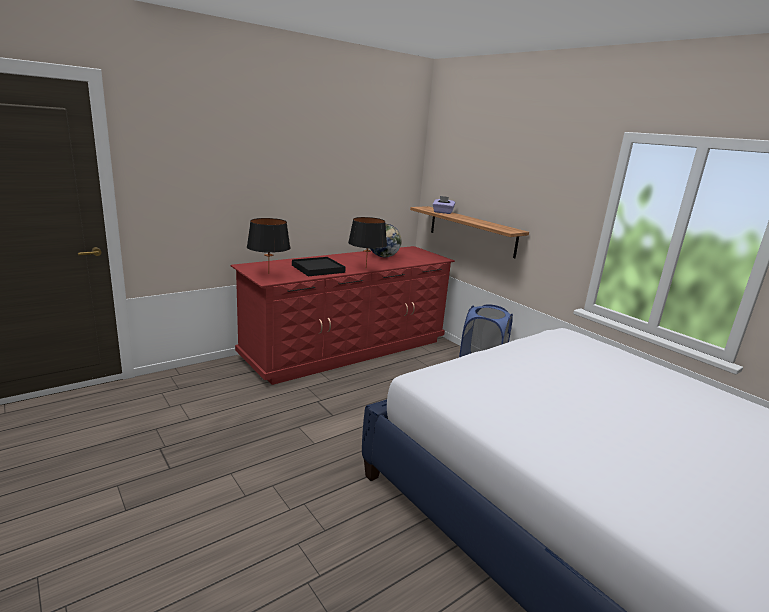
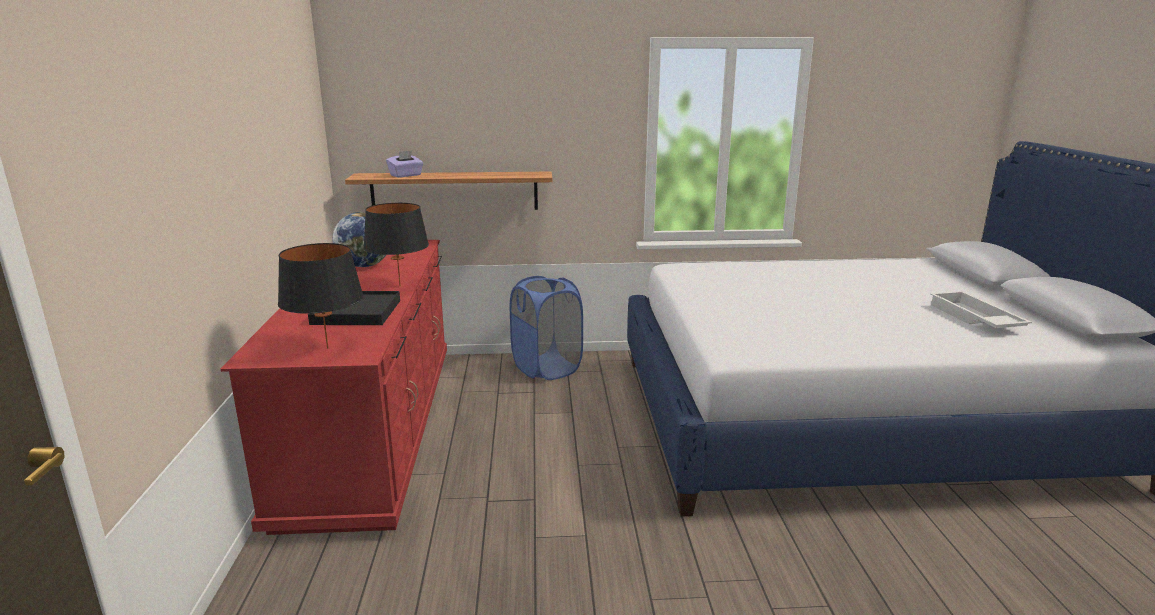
camera: 55 degrees left, 0 degrees up
none -> white tray [930,291,1032,328]

